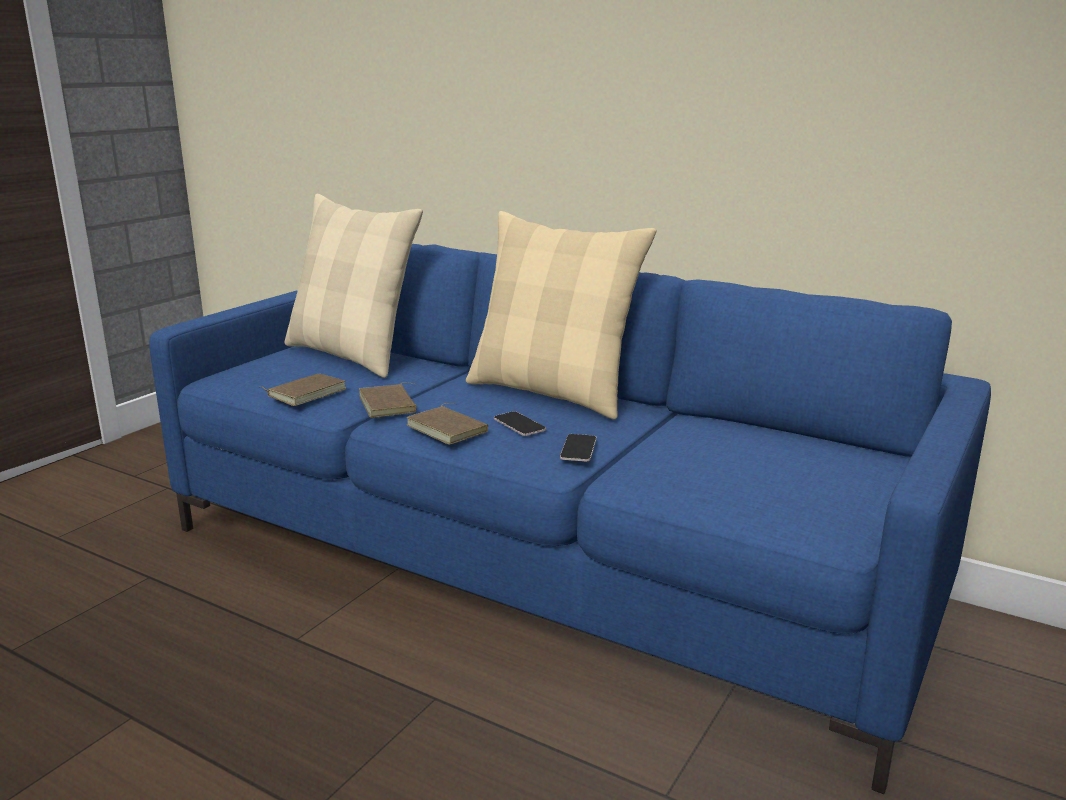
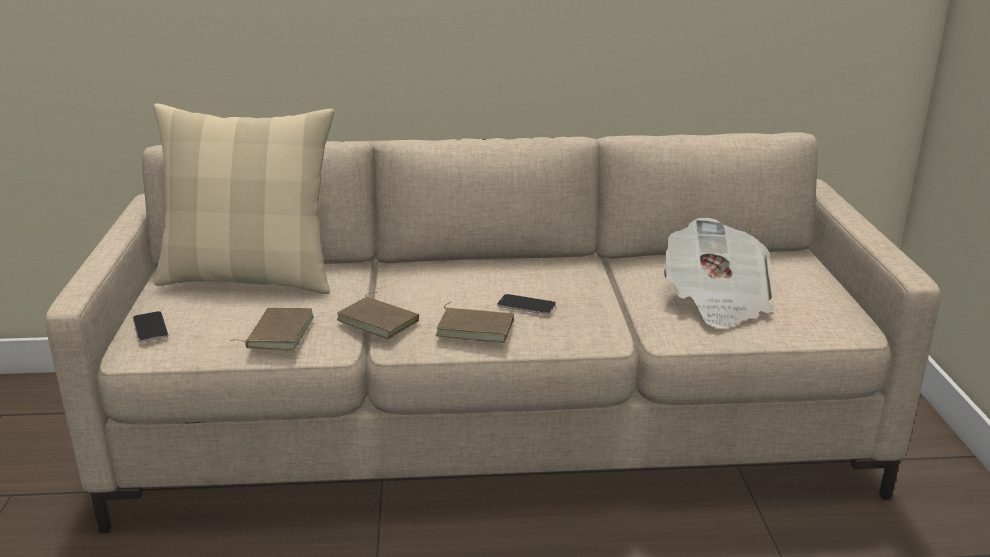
camera: 35 degrees left, 5 degrees up
blue sofa [149,244,991,794] -> beige sofa [46,133,940,533]
beige pillow [466,211,657,419] -> none
phone [560,434,596,461] -> phone moved to [133,311,169,342]
none -> newspaper [663,218,774,329]

